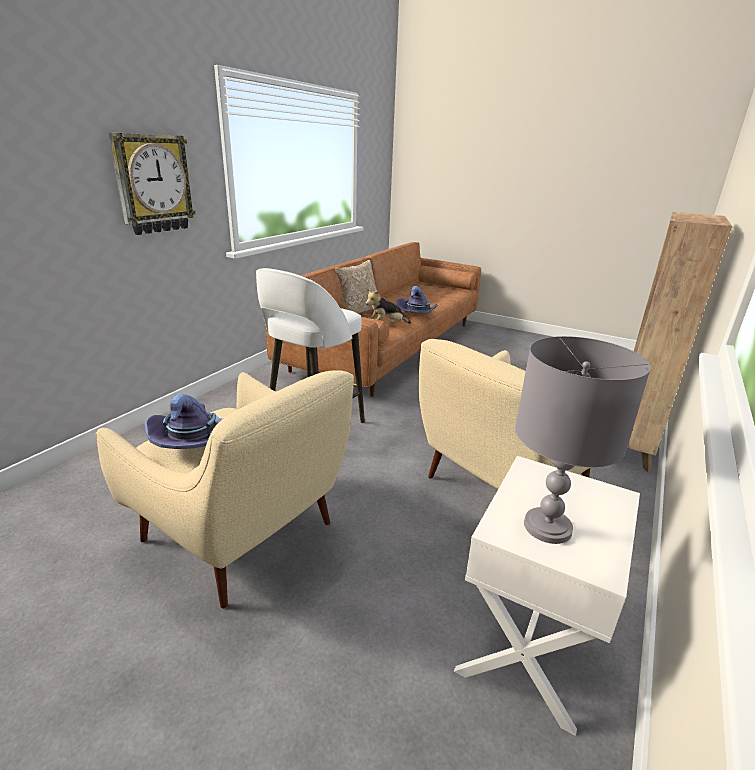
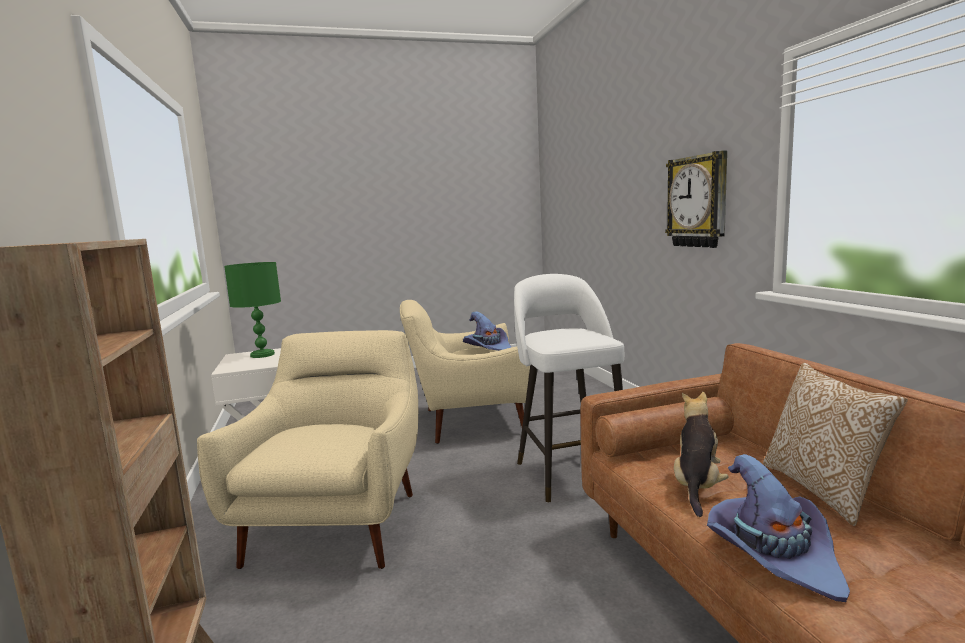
camera: 135 degrees right, 15 degrees down
grey table lamp [515,336,651,544] -> green table lamp [224,262,281,358]

